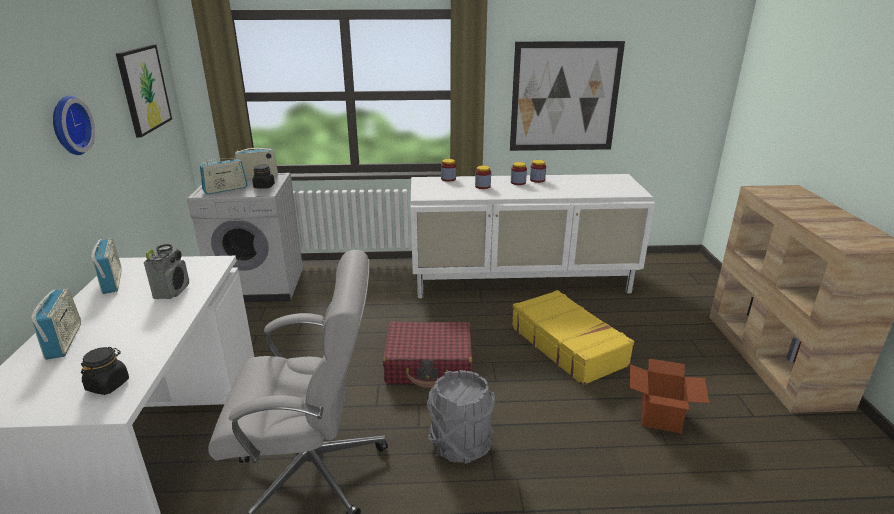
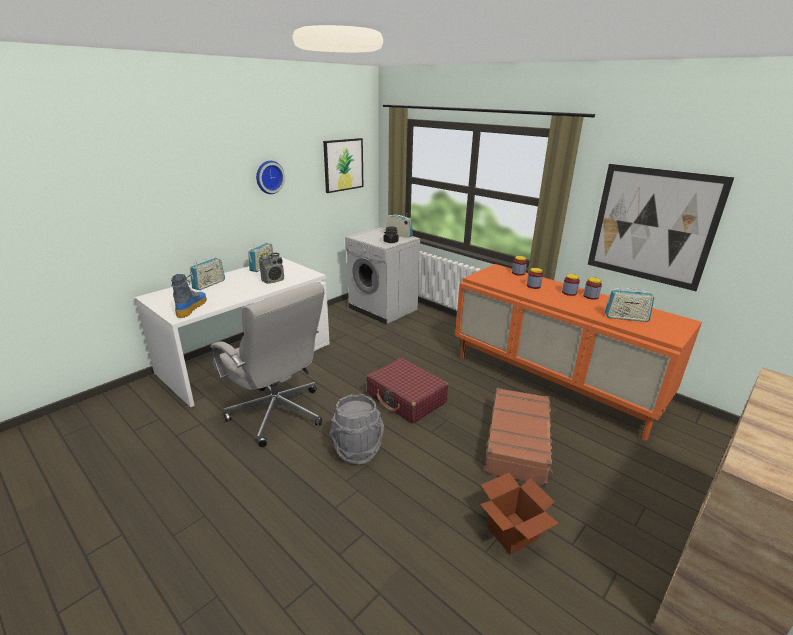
camera: 45 degrees right, 0 degrees up
black jar [81,347,129,395] -> boot [171,274,207,318]
radio [199,158,248,194] -> radio moved to [605,285,654,322]
white cabinet [411,174,655,298] -> orange cabinet [455,264,702,440]
yellow suitcase [512,290,634,386] -> brown suitcase [484,388,553,486]

